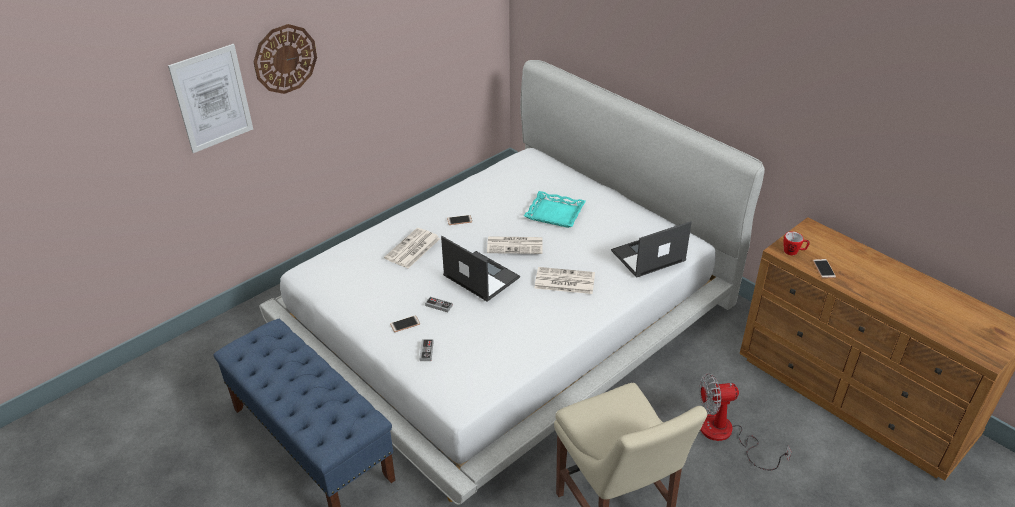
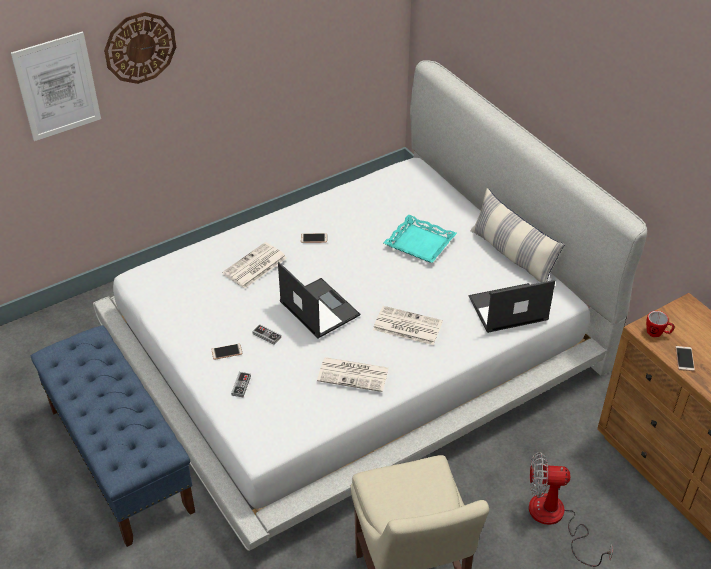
camera: 10 degrees right, 5 degrees up
newspaper [487,236,542,254] -> newspaper moved to [317,357,389,392]
none -> pillow [470,188,565,283]

